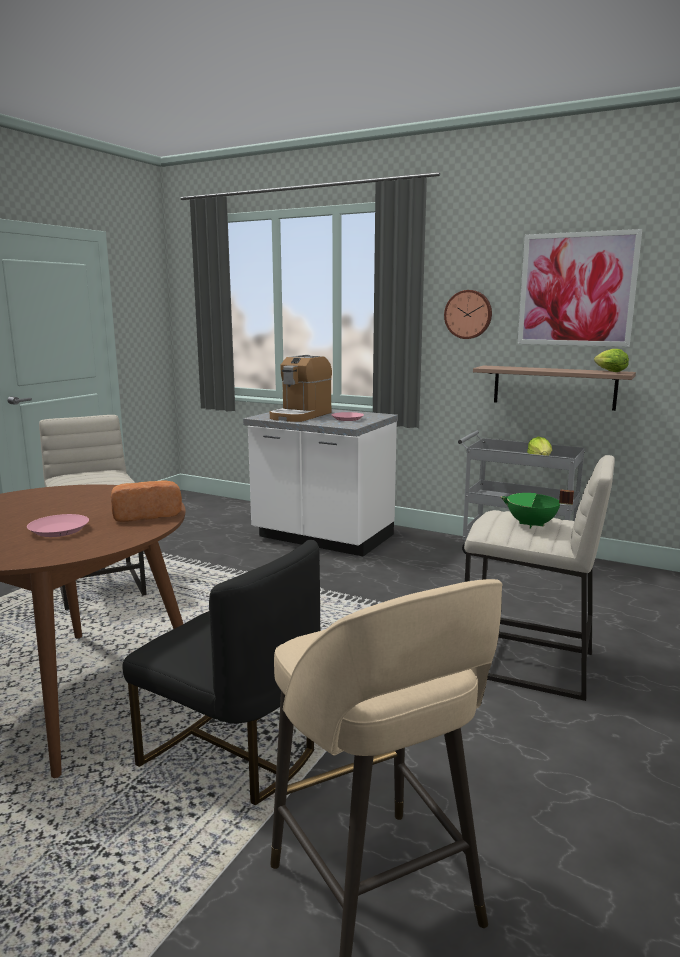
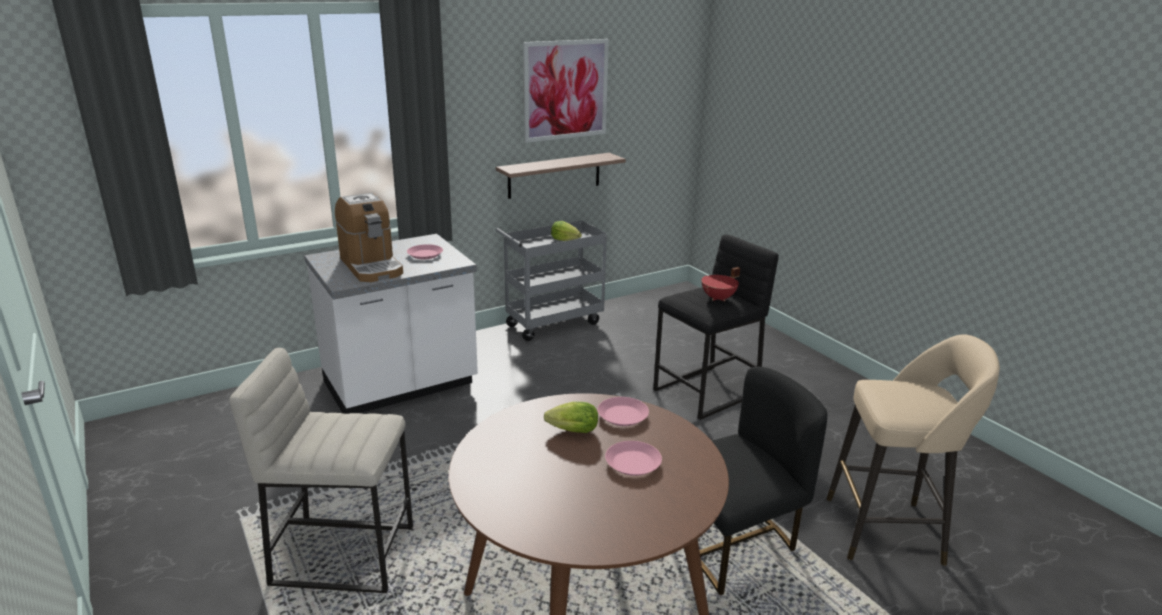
camera: 60 degrees left, 10 degrees up
bread [111,480,182,522] -> pink plate [598,397,649,426]
wall clock [444,290,492,339] -> none
beige stool [464,455,615,701] -> black stool [653,234,779,420]
green cooking pot [500,489,574,528] -> red cooking pot [701,267,740,302]
lettuce [594,349,629,372] -> lettuce moved to [544,402,598,433]

